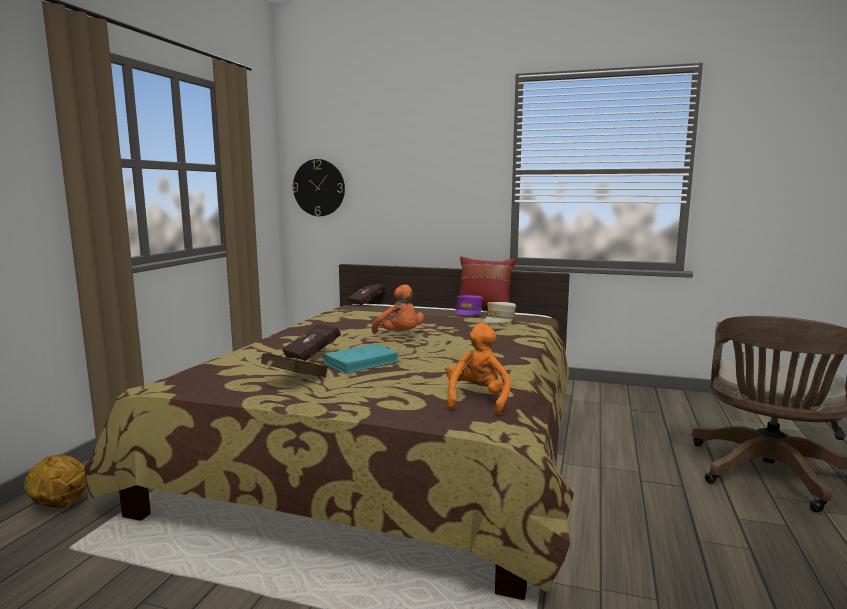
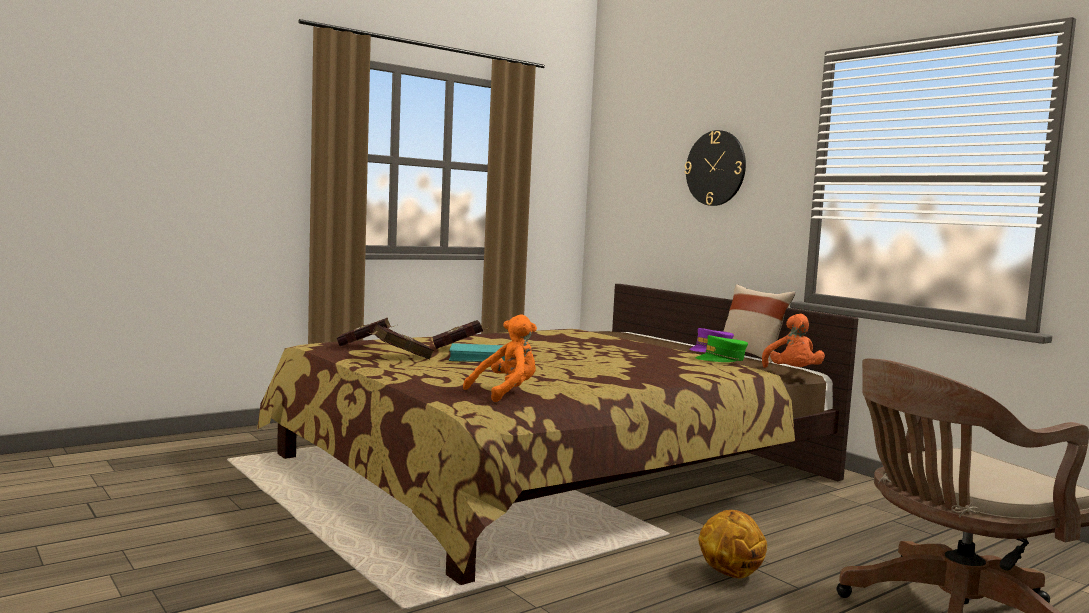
camera: 35 degrees right, 5 degrees down
basketball [24,454,87,508] -> basketball moved to [699,510,767,579]
wall clock [292,159,345,216] -> wall clock moved to [685,130,746,206]
red book [348,284,385,305] -> red book moved to [337,318,394,346]
orange plush toy [371,284,424,334] -> orange plush toy moved to [762,314,825,368]
red pillow [455,256,516,310] -> beige pillow [723,284,795,363]
beige cap [484,302,516,323] -> green cap [695,335,748,362]

